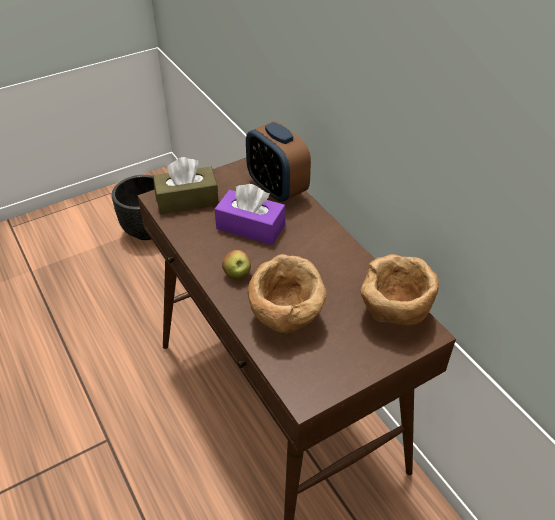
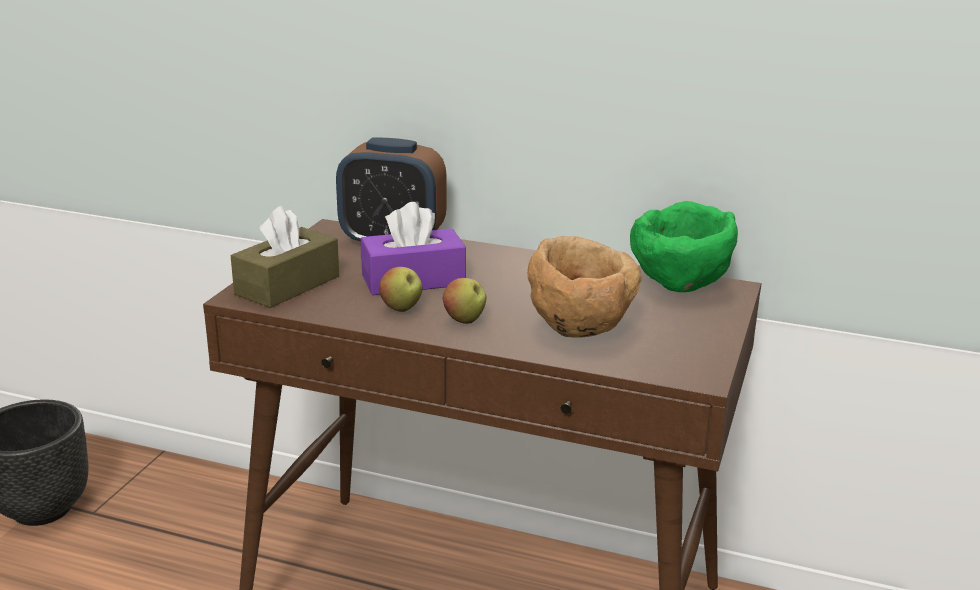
camera: 40 degrees left, 20 degrees down
brown bowl [360,254,439,326] -> green bowl [630,201,738,292]
none -> apple [379,267,422,312]

